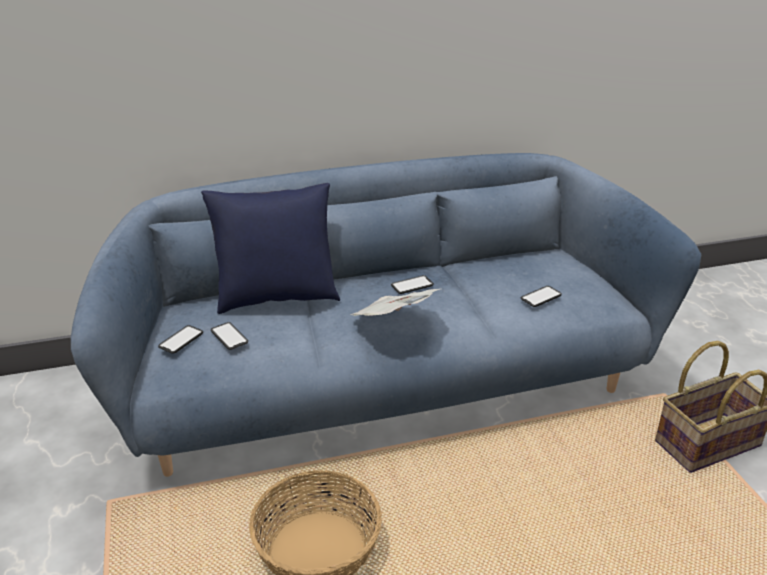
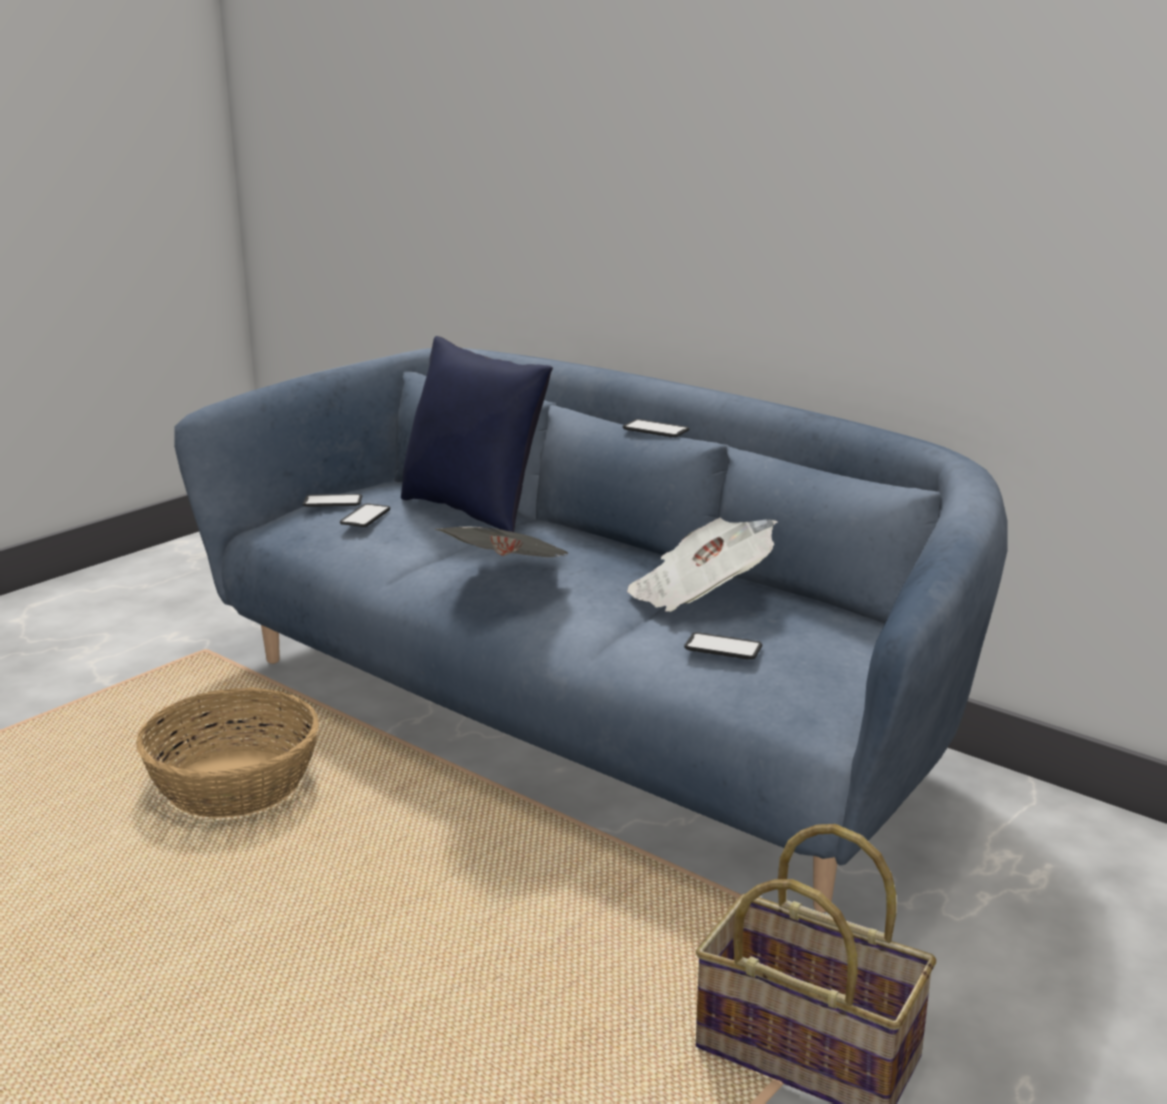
camera: 55 degrees right, 10 degrees down
phone [391,275,434,294] -> phone moved to [623,419,689,437]
none -> newspaper [627,517,778,612]

